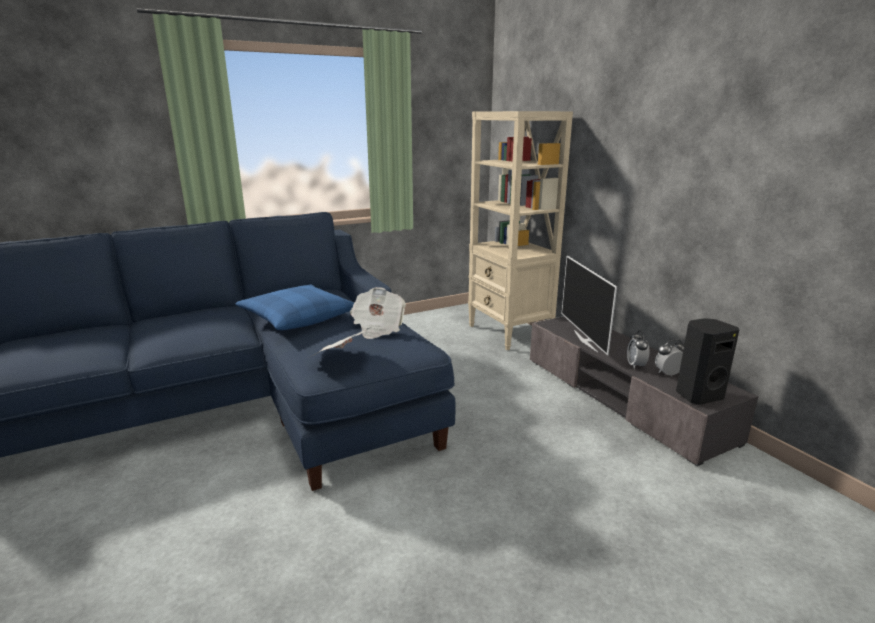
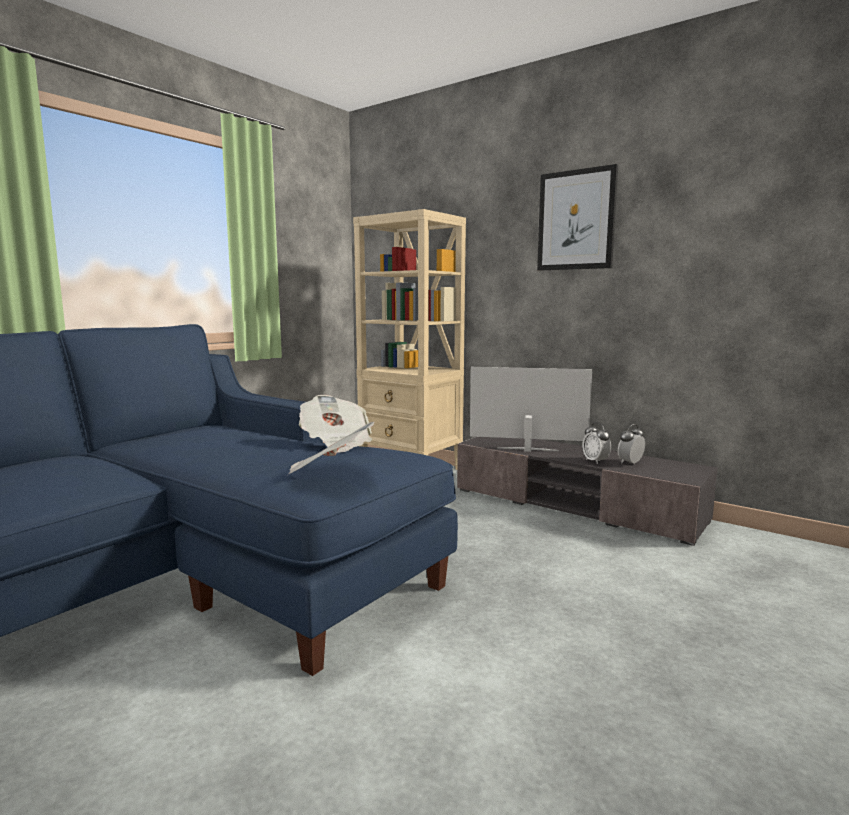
camera: 25 degrees left, 10 degrees down
blue pillow [235,284,354,330] -> none
television [562,256,617,355] -> television turned 135 degrees clockwise [470,367,592,452]
black speaker [676,318,739,405] -> none
none -> picture [537,164,618,271]

